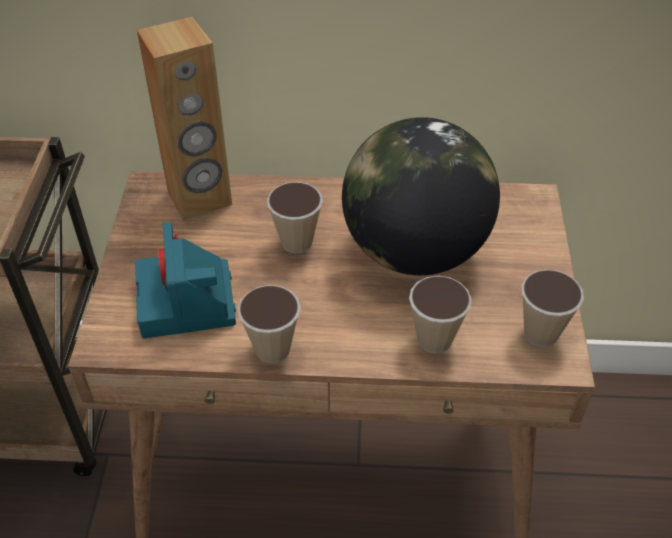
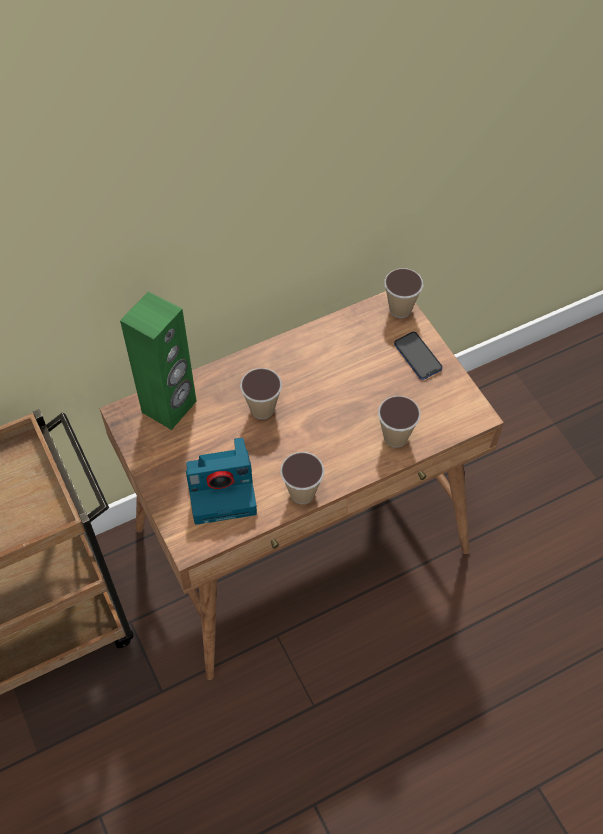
camera: 30 degrees left, 10 degrees up
camera [135,222,236,338] -> camera turned 60 degrees counterclockwise [186,437,257,525]
brown speaker [137,16,232,221] -> green speaker [120,292,197,430]
globe [342,117,500,275] -> none
cup [522,269,584,347] -> cup moved to [384,268,423,318]
none -> phone [394,332,442,380]

